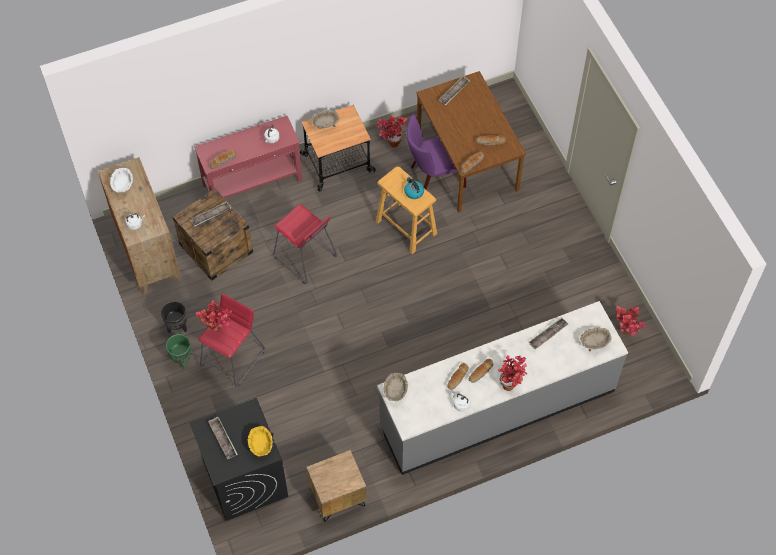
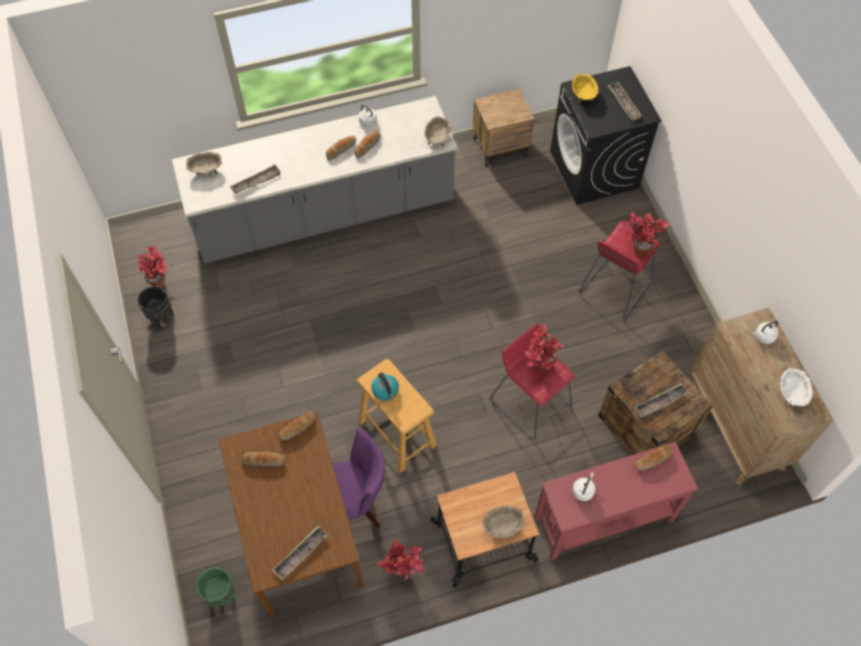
camera: 175 degrees left, 0 degrees up
black planter [161,301,187,333] -> black planter moved to [138,286,174,330]
green planter [166,334,192,370] -> green planter moved to [196,568,236,608]
potted plant [497,355,527,391] -> potted plant moved to [525,324,564,371]

